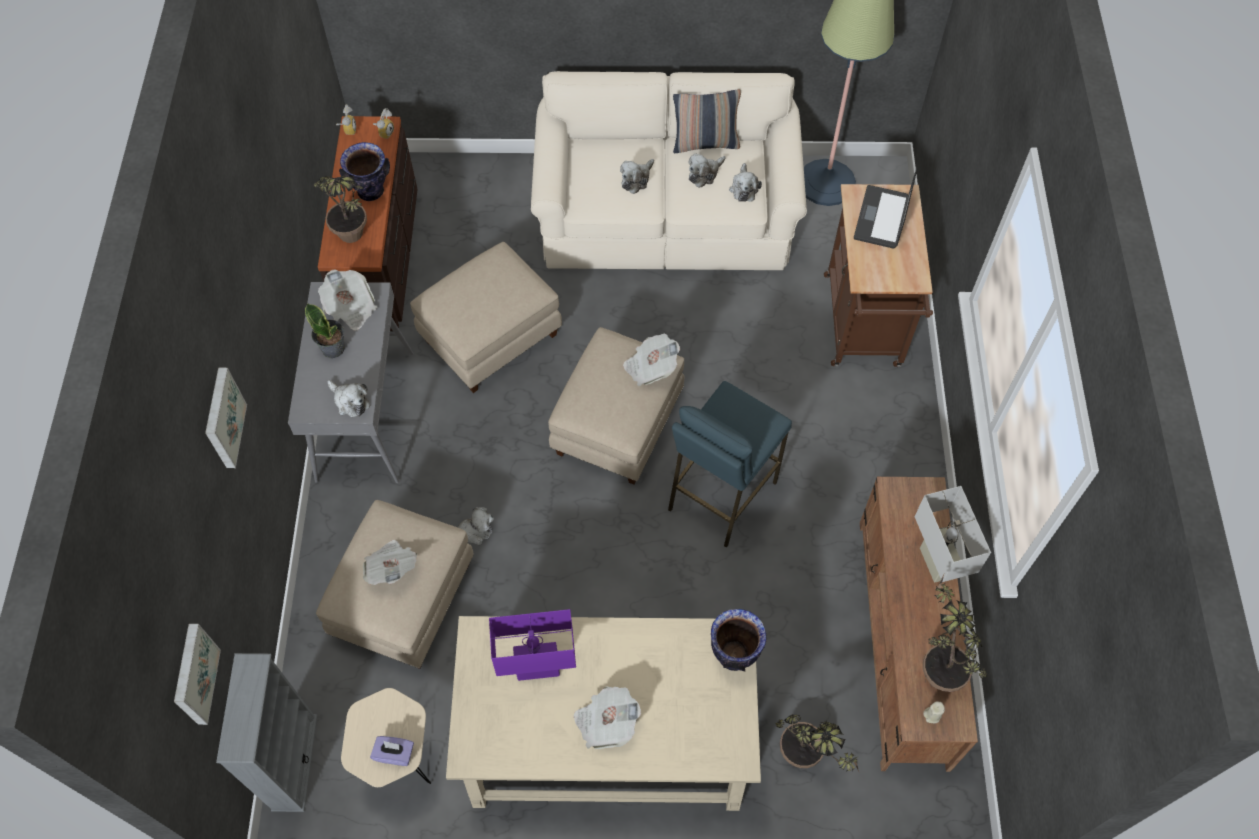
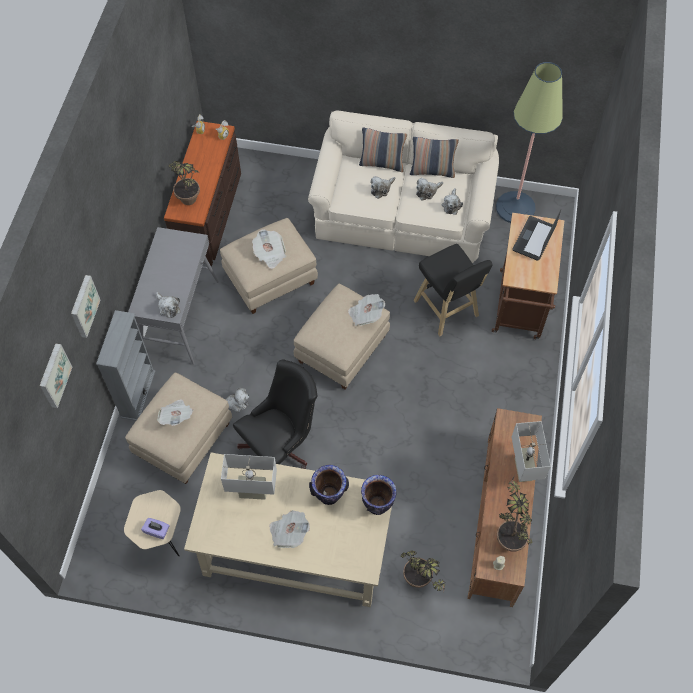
camera: 10 degrees right, 0 degrees up
picture [174,624,221,725] -> picture moved to [39,343,72,408]
grey bookcase [216,653,317,812] -> grey bookcase moved to [96,310,155,421]
potted plant [305,303,345,358] -> none
newspaper [318,269,377,330] -> newspaper moved to [252,229,286,269]
vase [339,142,390,201] -> vase moved to [309,465,349,505]
purple table lamp [489,609,576,681] -> white table lamp [221,454,277,500]
blue stool [668,381,792,548] -> none
none -> black office chair [233,359,318,469]
none -> pillow [359,128,407,172]
none -> black stool [414,244,493,336]

